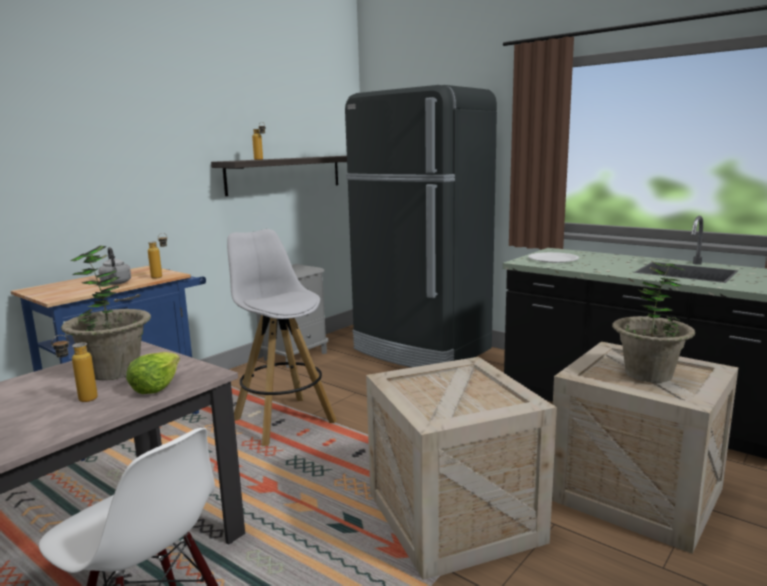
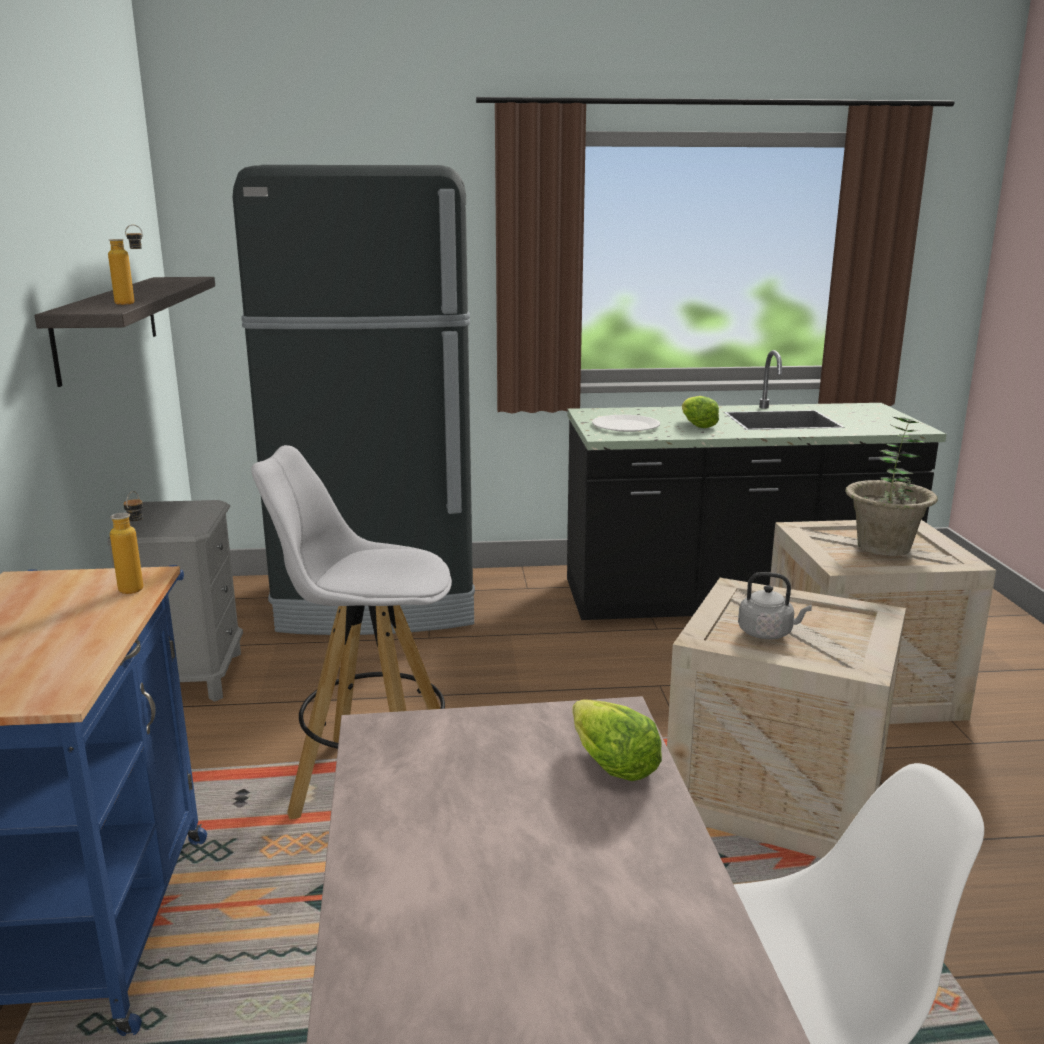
camera: 45 degrees left, 5 degrees up
bottle [51,335,98,402] -> none
potted plant [61,246,151,380] -> none
grey kettle [98,247,131,285] -> grey kettle moved to [738,572,812,640]
none -> lettuce [682,396,719,428]

